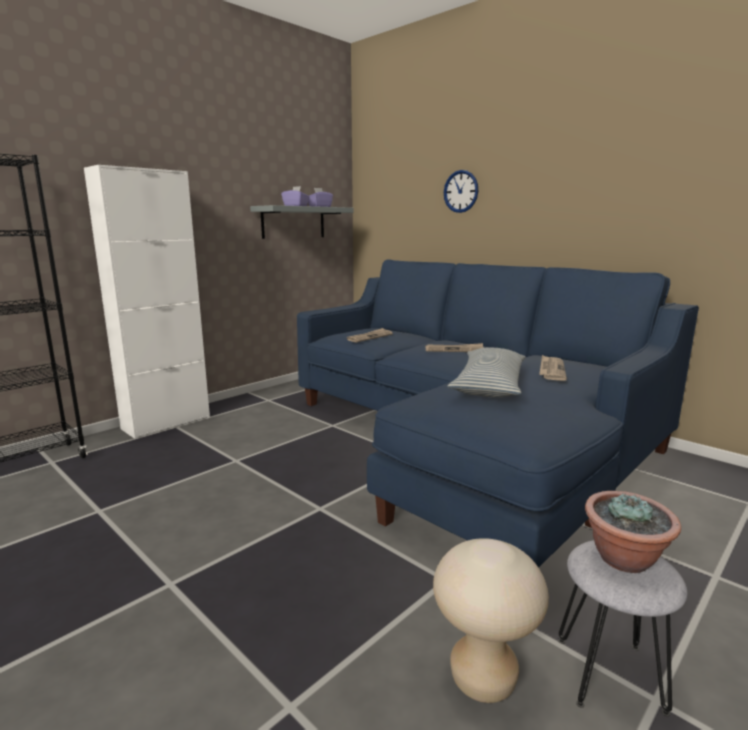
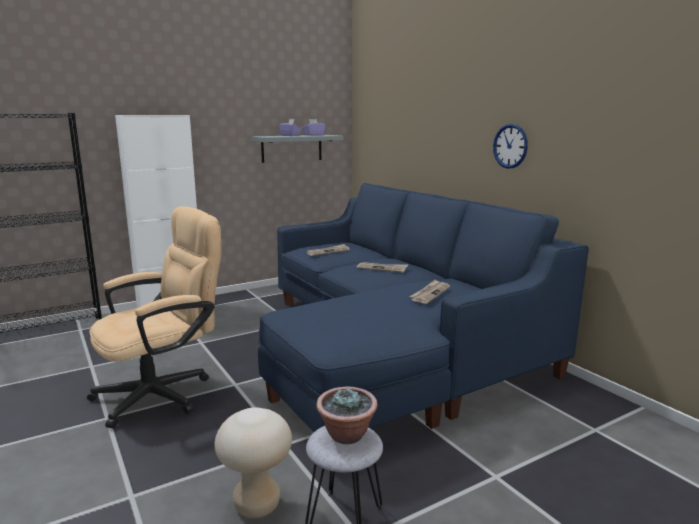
camera: 15 degrees right, 0 degrees up
wall clock [444,170,478,213] -> wall clock moved to [493,124,528,169]
pillow [448,348,526,398] -> none
none -> beige office chair [87,206,222,428]

